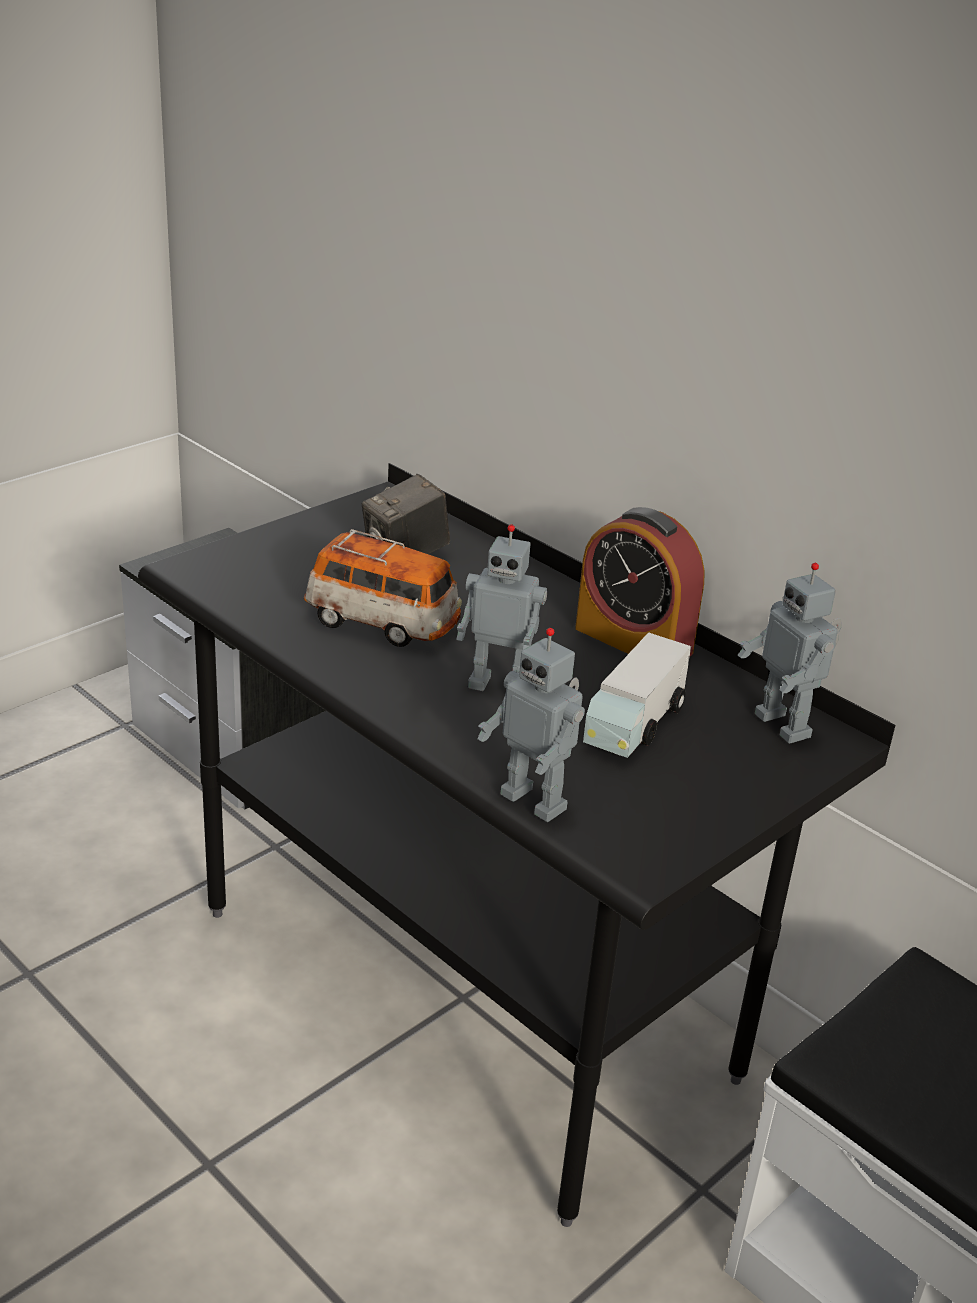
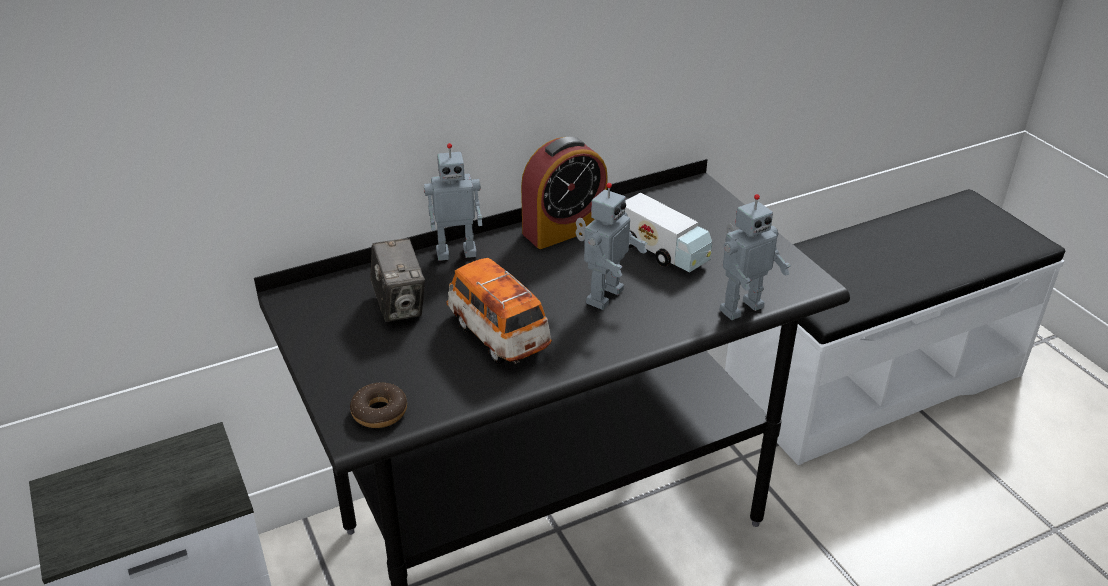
camera: 70 degrees left, 5 degrees up
toy car [304,529,462,647] -> toy car turned 75 degrees counterclockwise [447,258,552,364]
toy robot [738,563,842,744] -> toy robot moved to [424,143,482,261]
none -> donut [350,382,407,428]

